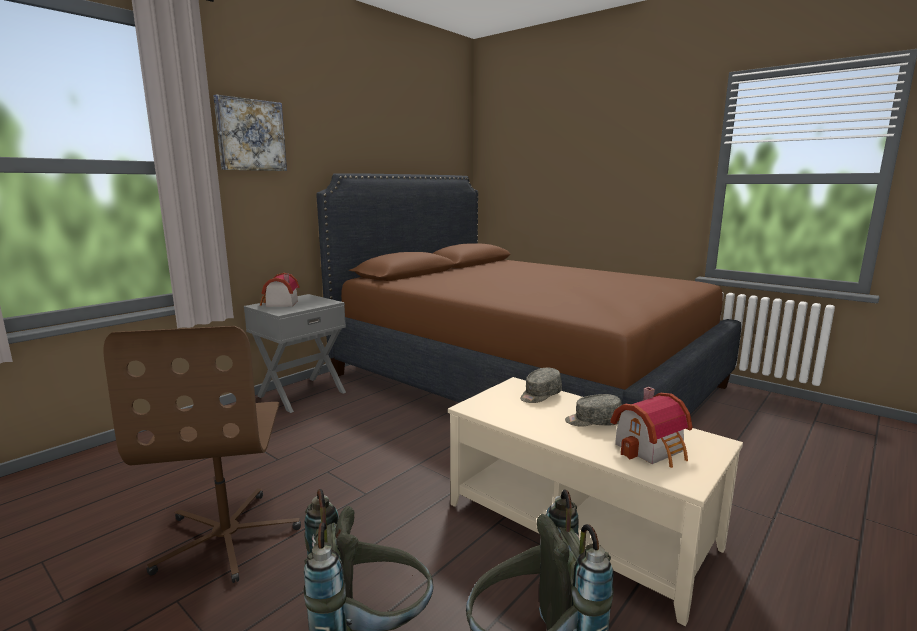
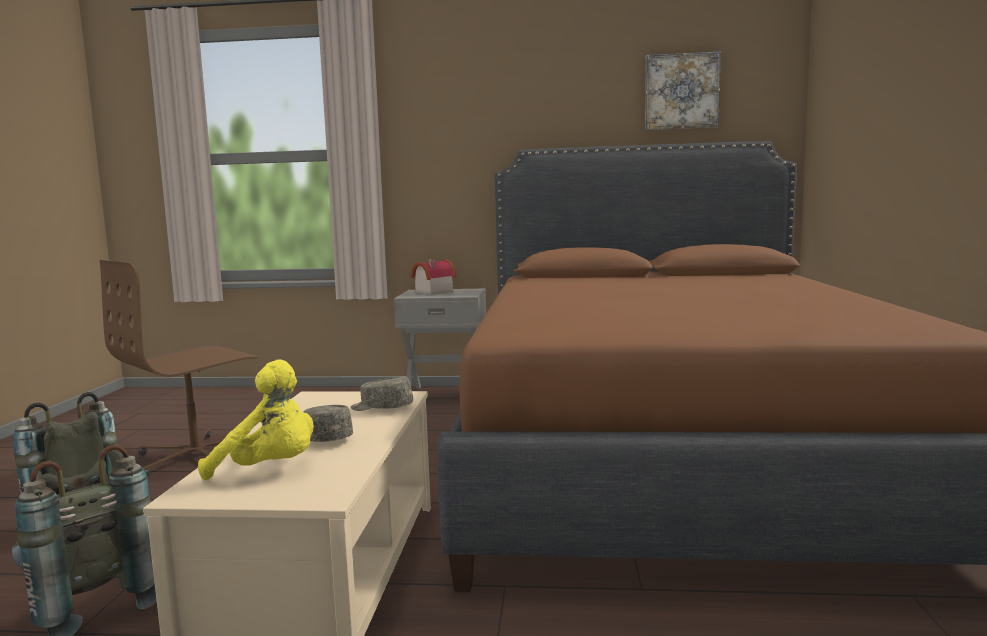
camera: 55 degrees right, 5 degrees down
picture [213,94,287,171] -> picture moved to [645,51,721,130]
toy house [610,387,692,468] -> yellow plush toy [198,359,314,480]

